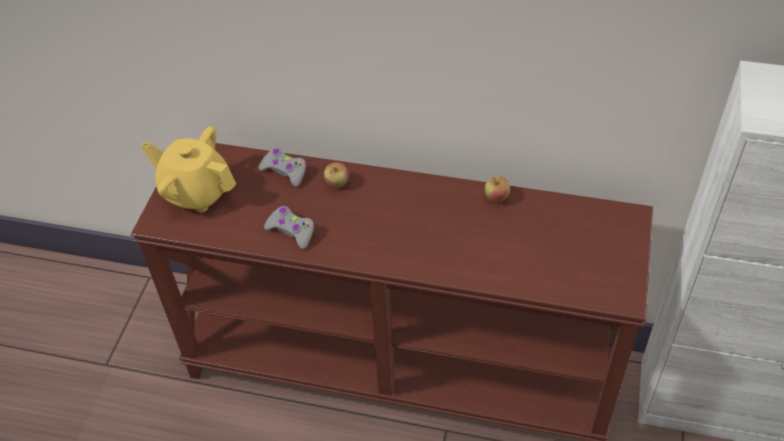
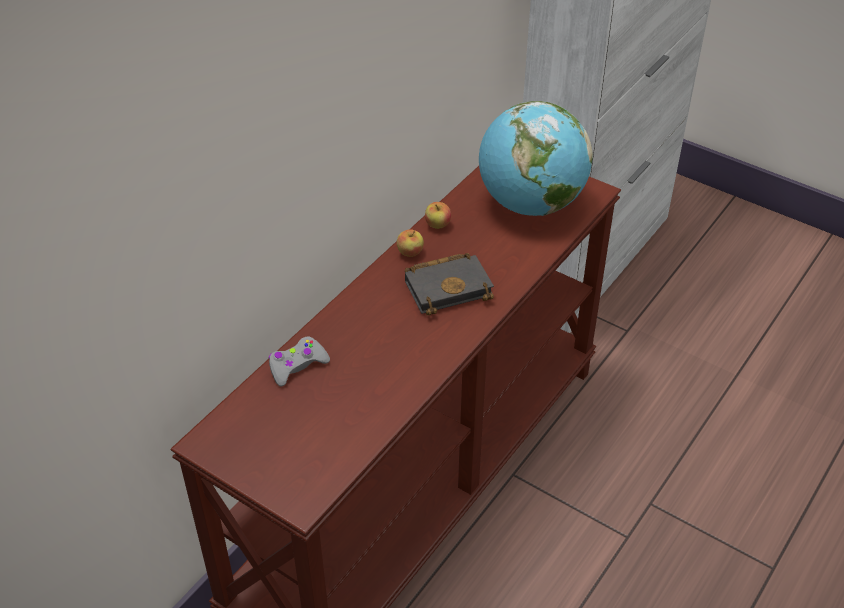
camera: 70 degrees left, 5 degrees down
yellow teapot [141,126,236,212] -> none
grey game controller [264,206,315,249] -> none
apple [324,162,349,188] -> apple moved to [397,229,424,257]
none -> black book [405,253,494,315]
none -> globe [479,101,593,216]

